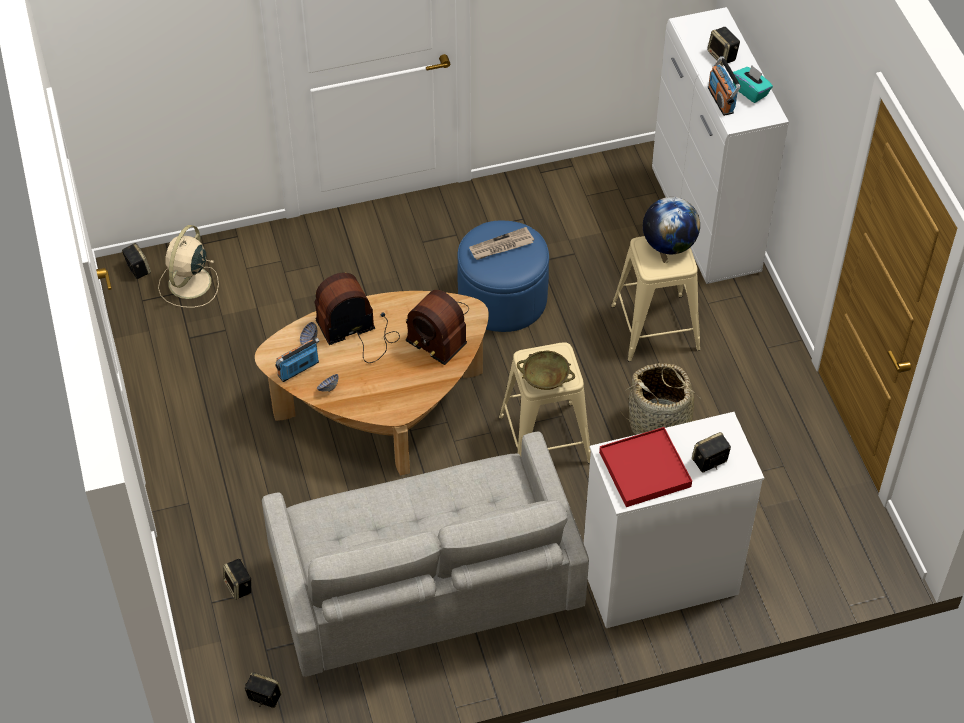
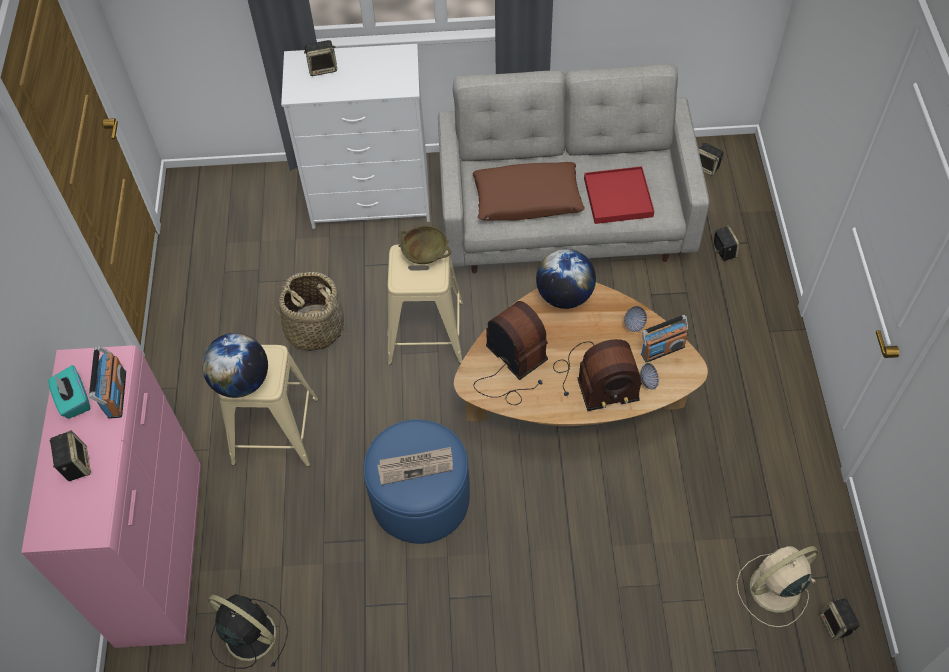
camera: 165 degrees left, 5 degrees up
beige fan [158,225,219,308] -> beige fan turned 150 degrees counterclockwise [736,546,819,627]
red tray [599,427,692,507] -> red tray moved to [584,166,654,224]
white cabinet [652,7,789,284] -> pink cabinet [21,345,201,648]
none -> black fan [208,594,288,669]
none -> brown pillow [472,162,585,221]
none -> globe [536,249,596,309]

